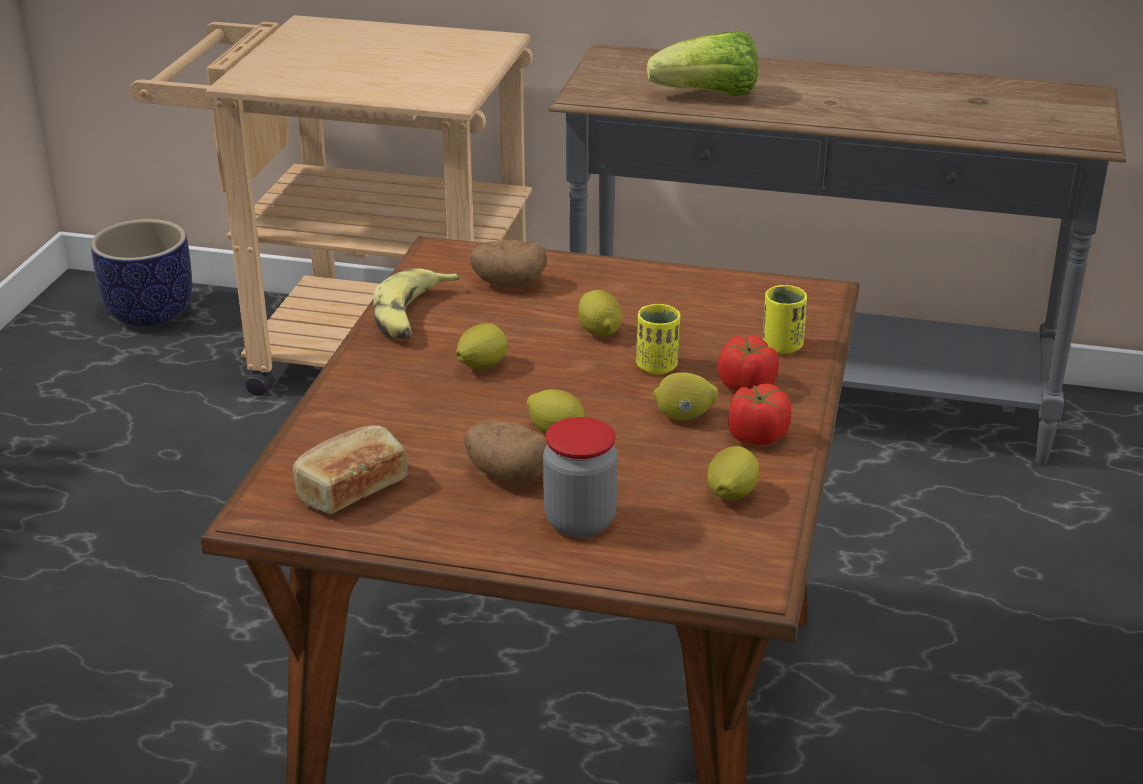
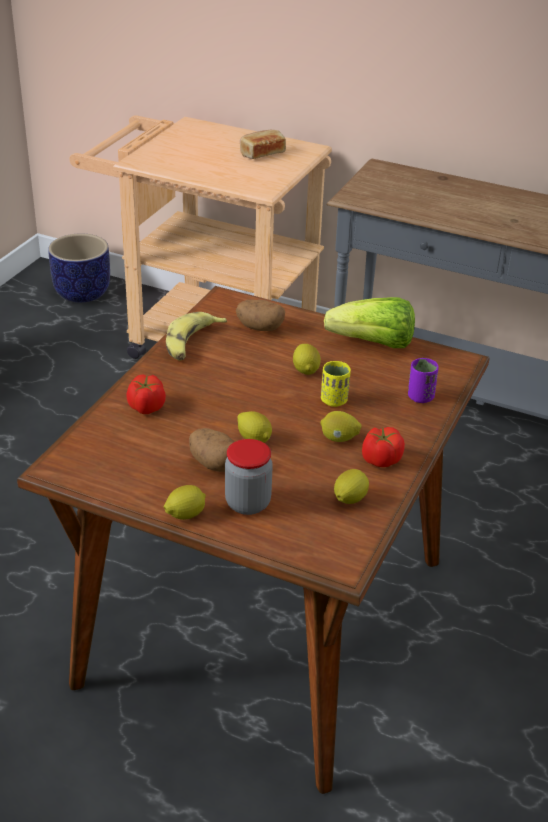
camera: 10 degrees right, 5 degrees up
bread [293,425,408,514] -> bread moved to [240,130,286,159]
lemon [456,323,507,369] -> lemon moved to [164,485,206,520]
lettuce [647,30,758,96] -> lettuce moved to [324,297,415,348]
tomato [718,335,779,390] -> tomato moved to [127,374,166,414]
yellow cup [763,285,807,354] -> purple cup [408,358,439,403]

